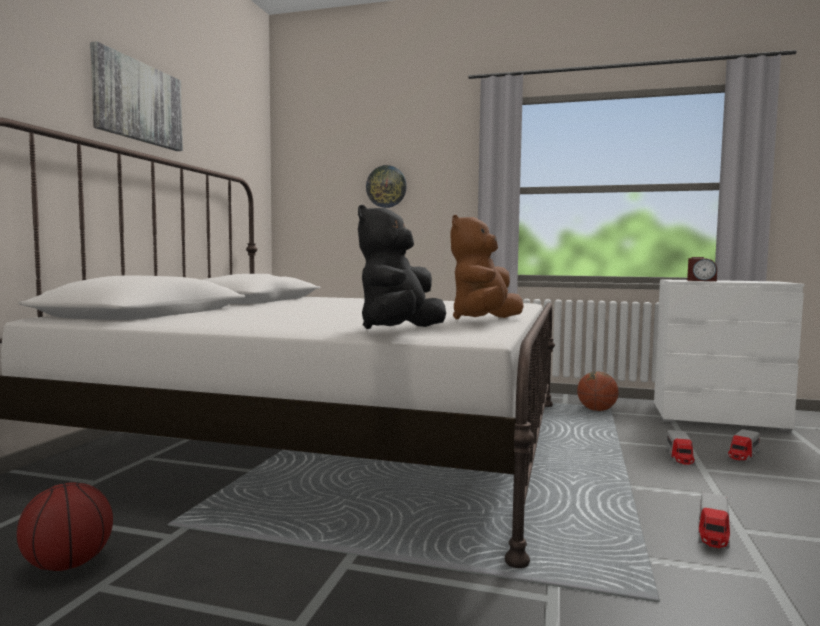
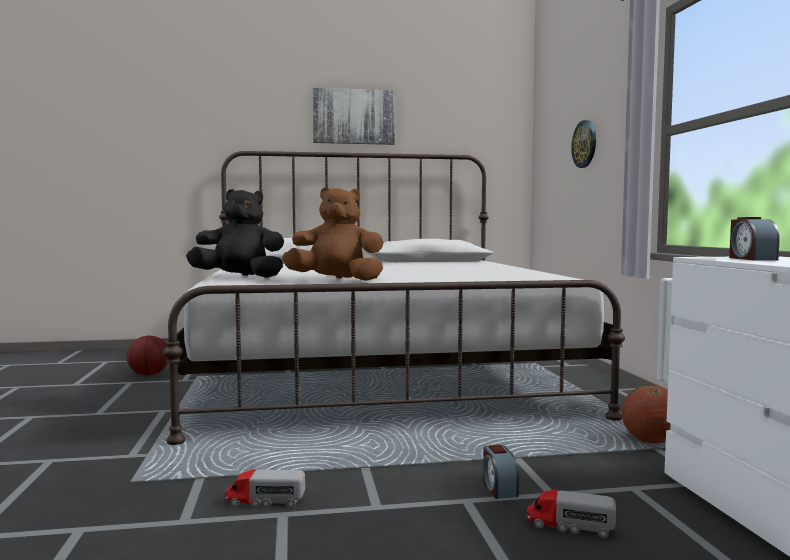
camera: 65 degrees right, 0 degrees up
toy truck [666,430,695,465] -> alarm clock [483,445,519,499]

